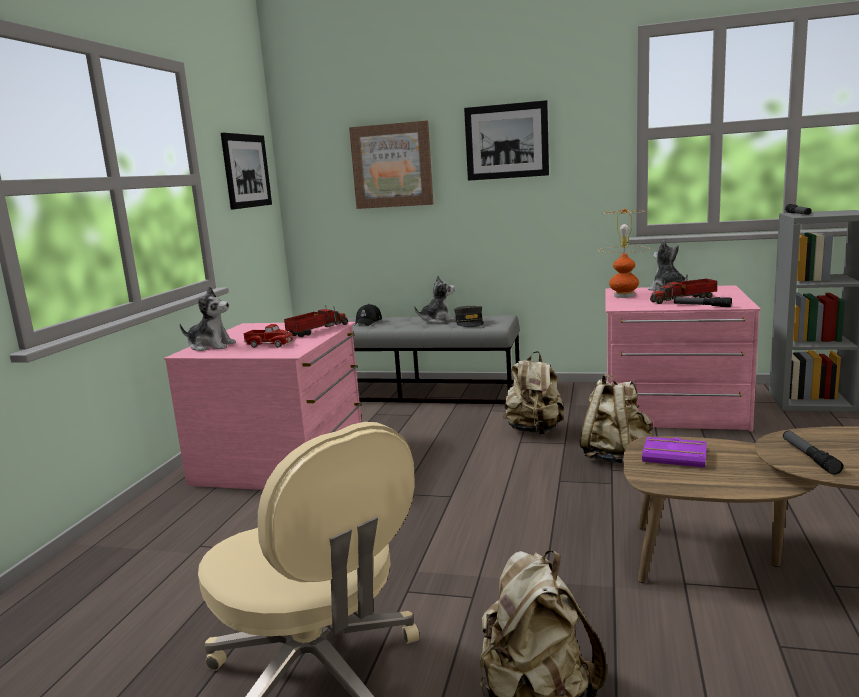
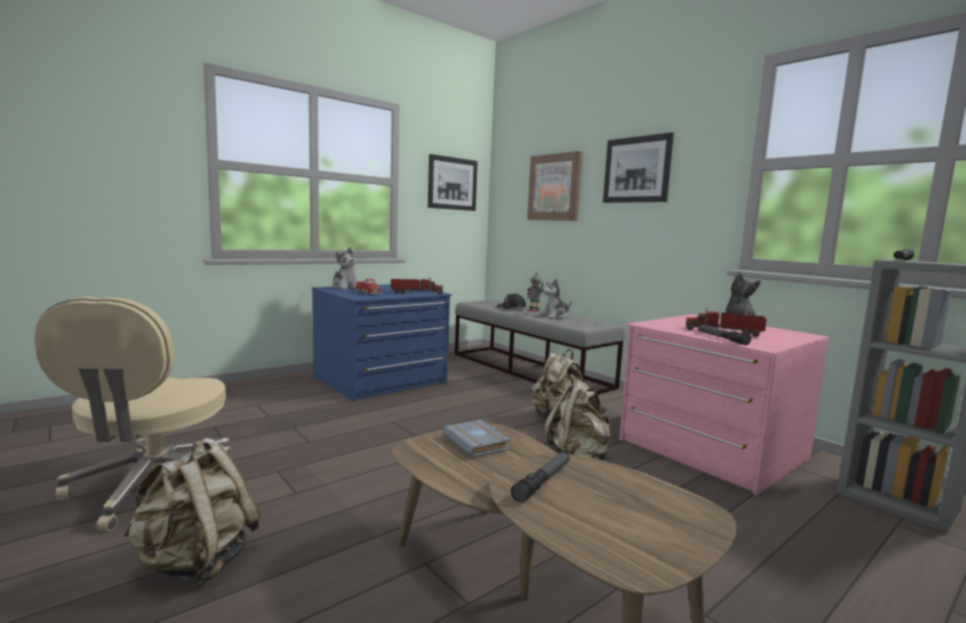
camera: 35 degrees right, 5 degrees down
pink dresser [164,322,362,490] -> blue dresser [311,284,452,402]
plush toy [414,275,456,324] -> plush toy turned 135 degrees clockwise [540,279,572,318]
grey cap [454,306,484,327] -> none
table lamp [598,209,650,298] -> none
purple book [642,437,707,468] -> grey book [443,420,511,458]
none -> toy robot [527,272,544,312]

